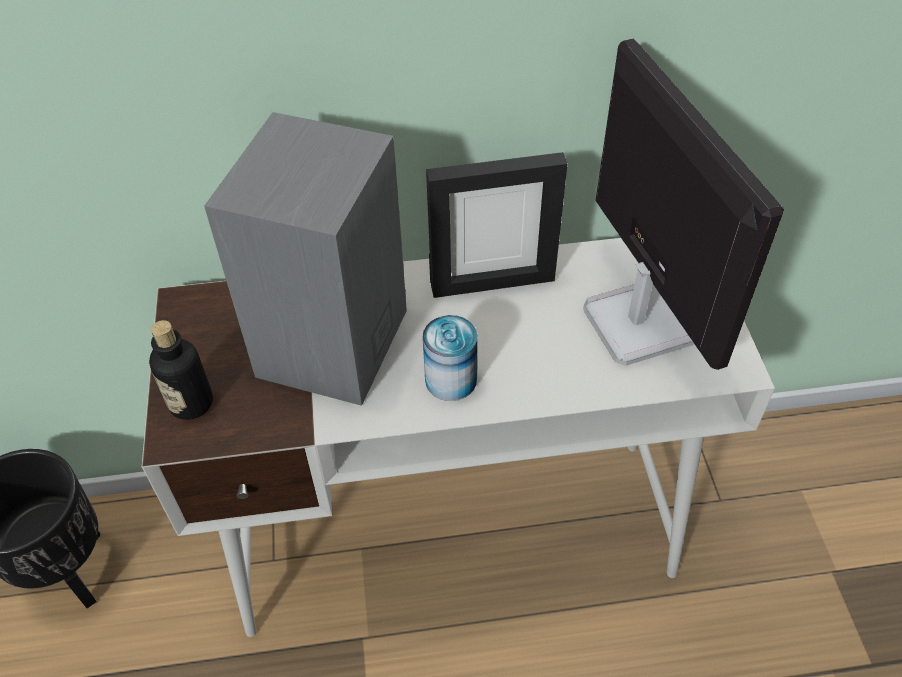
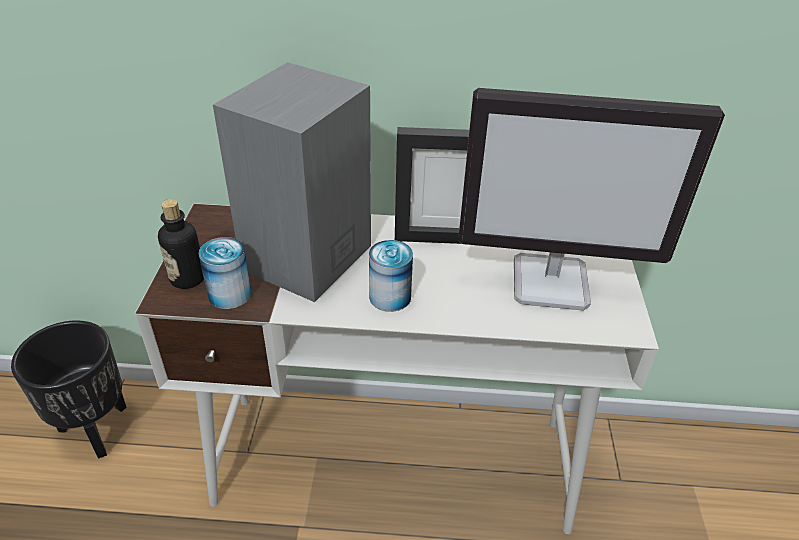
camera: 10 degrees right, 10 degrees down
monitor [583,39,784,370] -> monitor turned 105 degrees clockwise [458,88,725,311]
none -> can [199,237,251,309]

